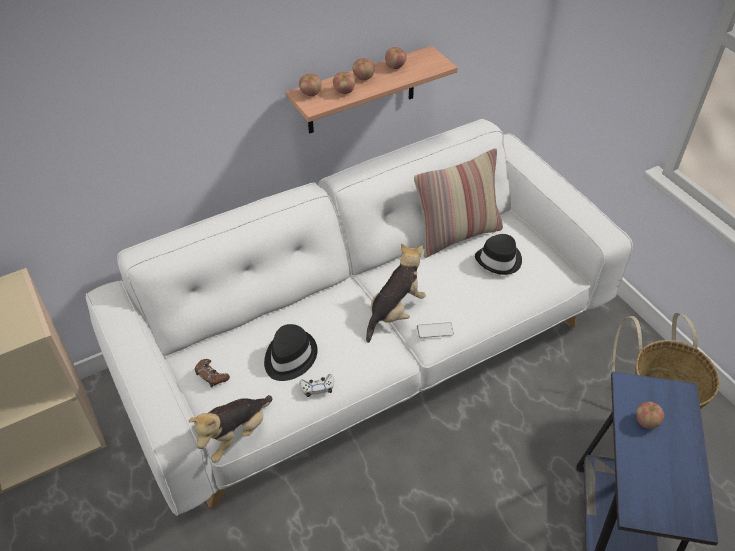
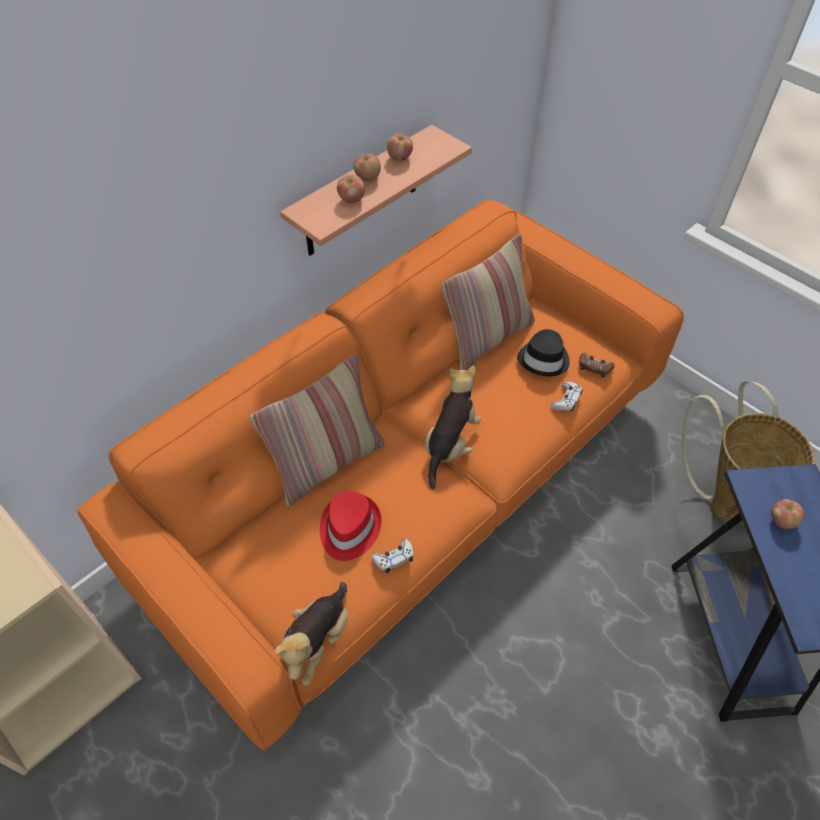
camera: 15 degrees left, 5 degrees up
white sofa [86,119,633,516] -> orange sofa [77,200,684,751]
brown game controller [195,359,230,387] -> brown game controller moved to [579,353,614,377]
black hat [264,324,317,381] -> red hat [320,491,381,561]
apple [299,73,322,96] -> none
phone [417,322,454,338] -> none
none -> pillow [249,354,385,507]
none -> white game controller [551,382,583,412]

